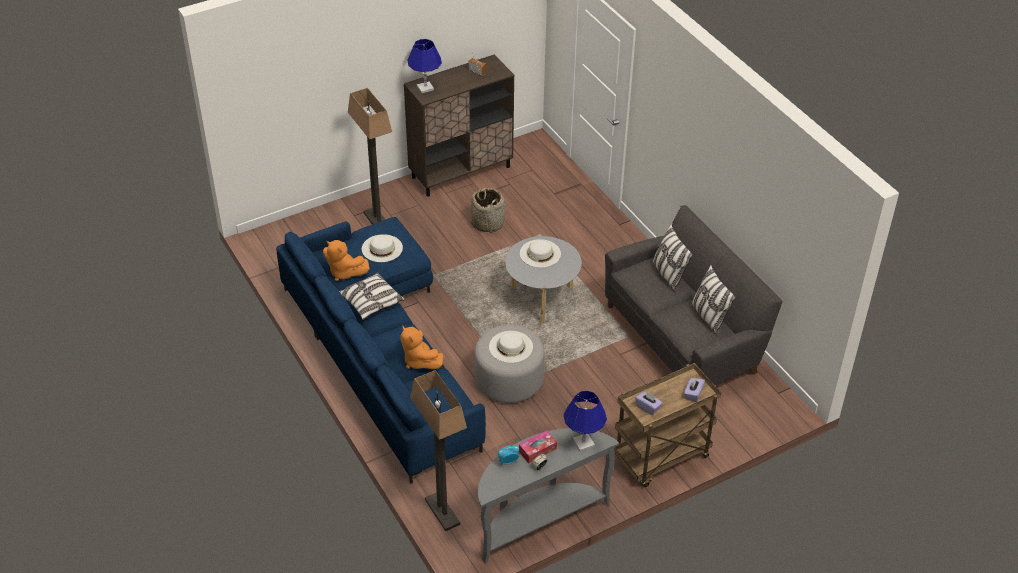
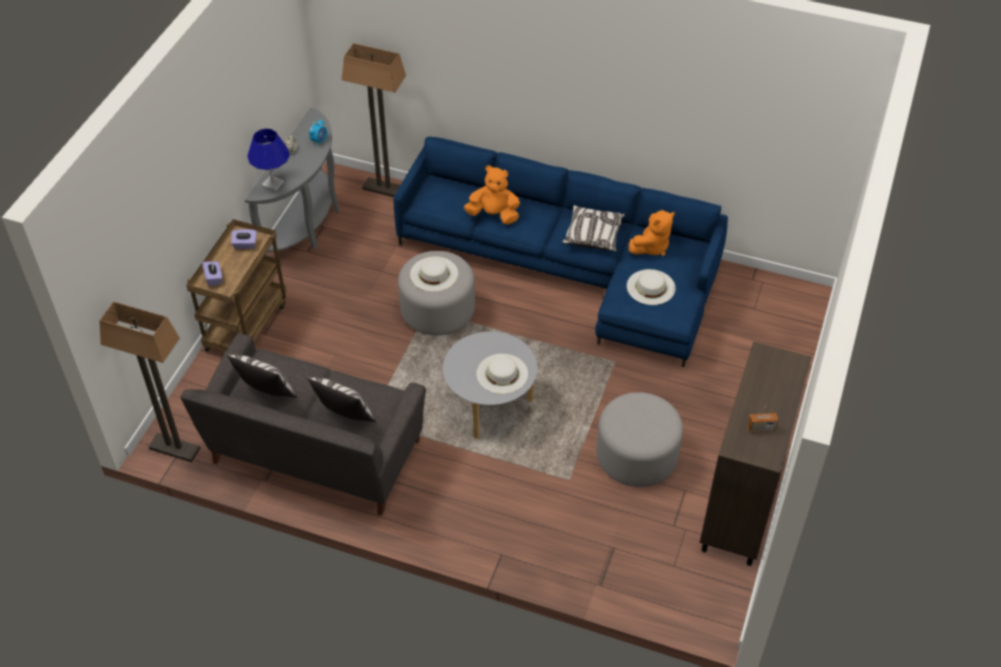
camera: 140 degrees right, 5 degrees up
orange plush toy [323,240,370,281] -> orange plush toy turned 150 degrees clockwise [629,210,675,256]
floor lamp [348,88,392,224] -> floor lamp moved to [99,302,201,462]
blue table lamp [407,39,442,93] -> none
basket [470,188,505,233] -> grey ottoman [596,392,683,487]
tissue box [519,431,557,463] -> none

